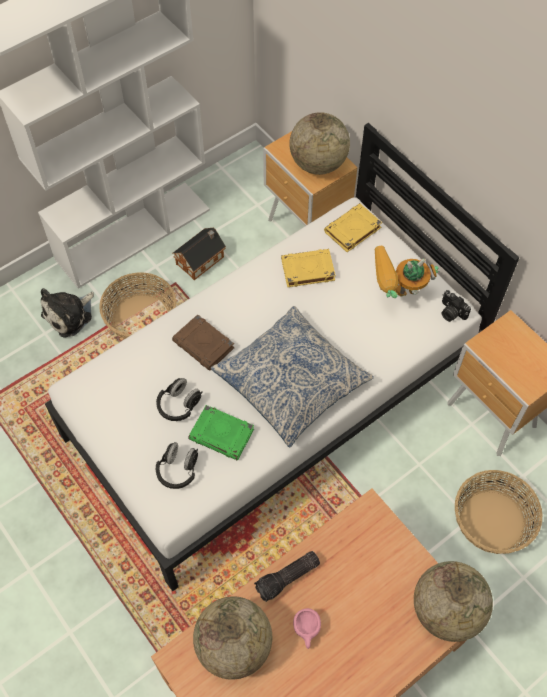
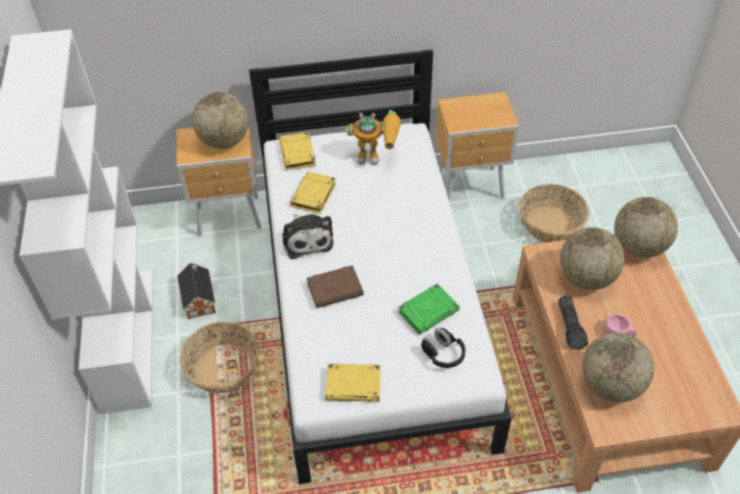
camera: 60 degrees left, 10 degrees down
plush toy [41,288,94,337] -> plush toy moved to [282,214,334,259]
black headphones [156,378,203,421] -> none
pillow [211,306,374,448] -> none
toy robot [374,246,438,298] -> toy robot turned 105 degrees counterclockwise [344,110,401,165]
camera [442,290,471,322] -> none
none -> yellow book [325,363,380,402]
none -> globe [560,227,624,290]

